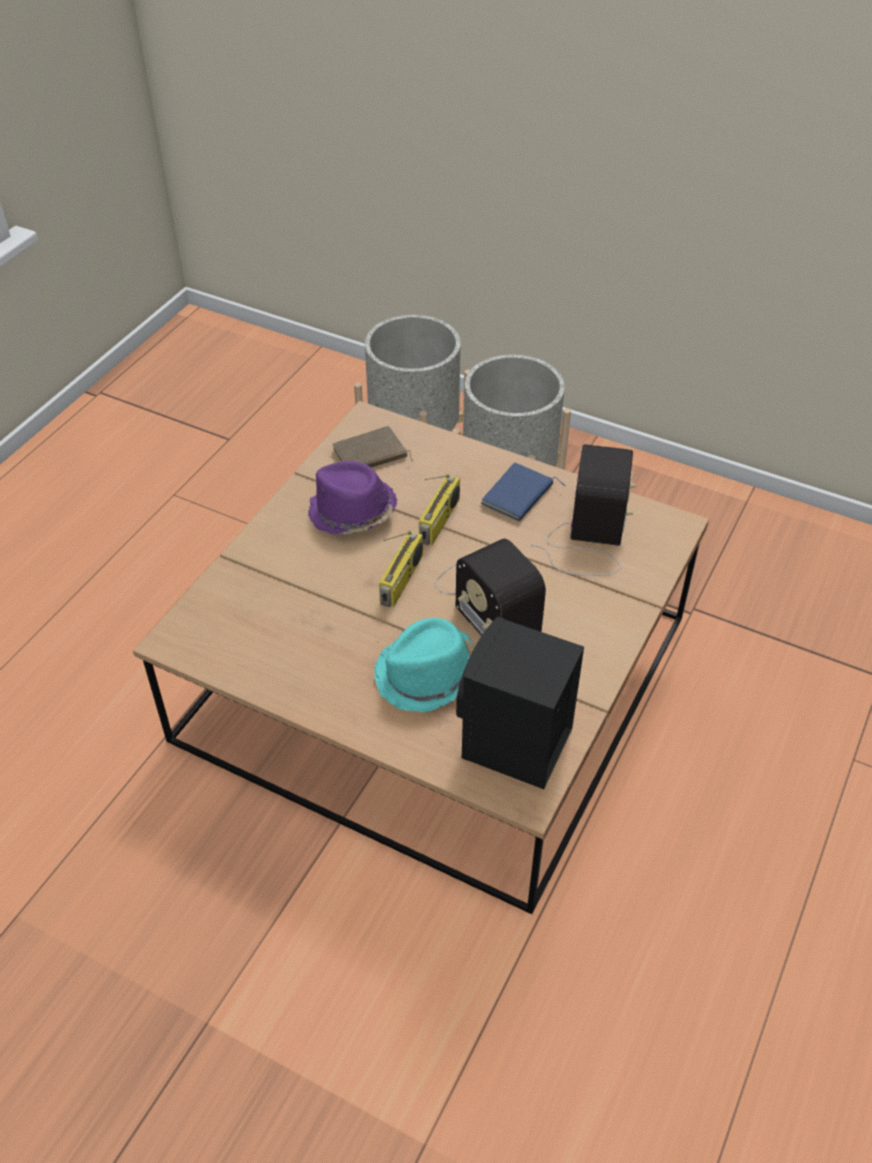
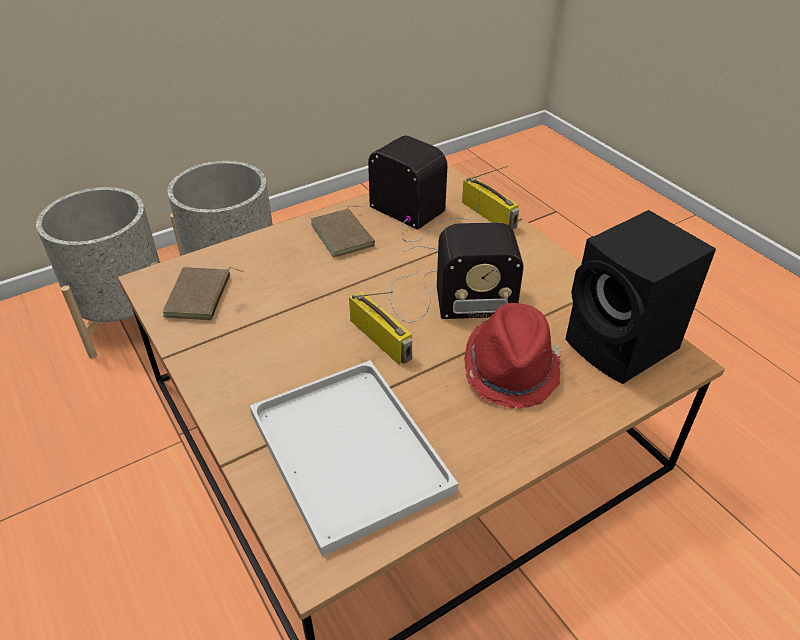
camera: 60 degrees left, 5 degrees down
purple hat [308,461,398,534] -> none
turquoise hat [374,618,475,712] -> red hat [464,303,561,409]
radio [419,474,460,545] -> radio moved to [462,166,519,229]
blue book [481,463,565,521] -> brown book [311,206,375,257]
none -> white tray [250,360,458,556]

